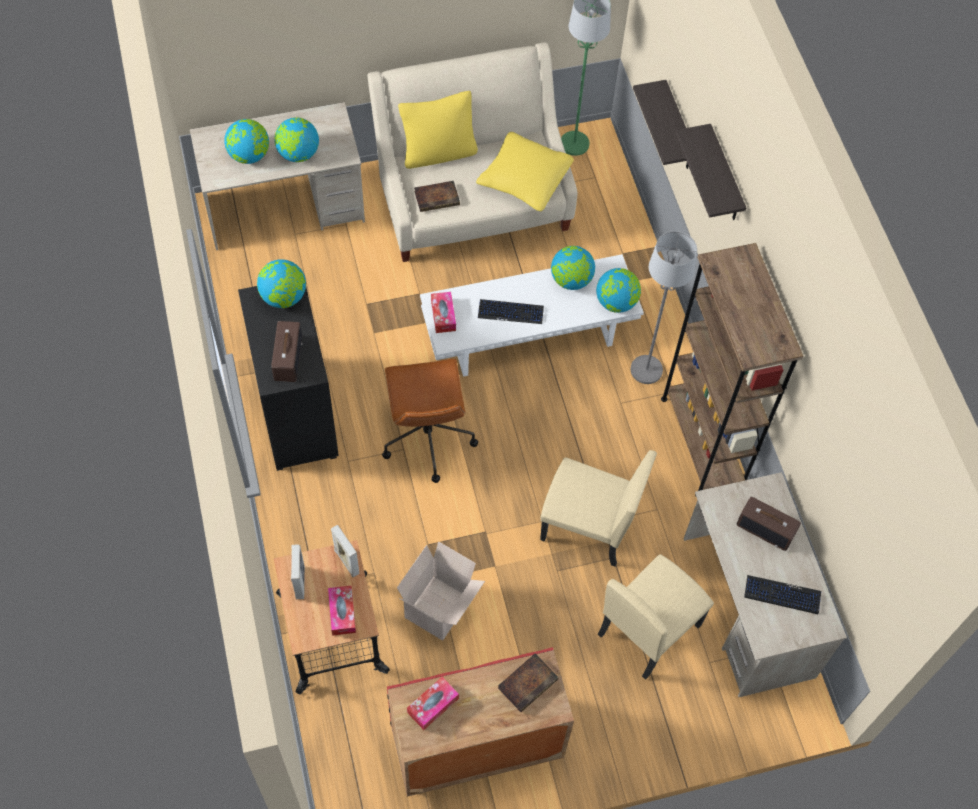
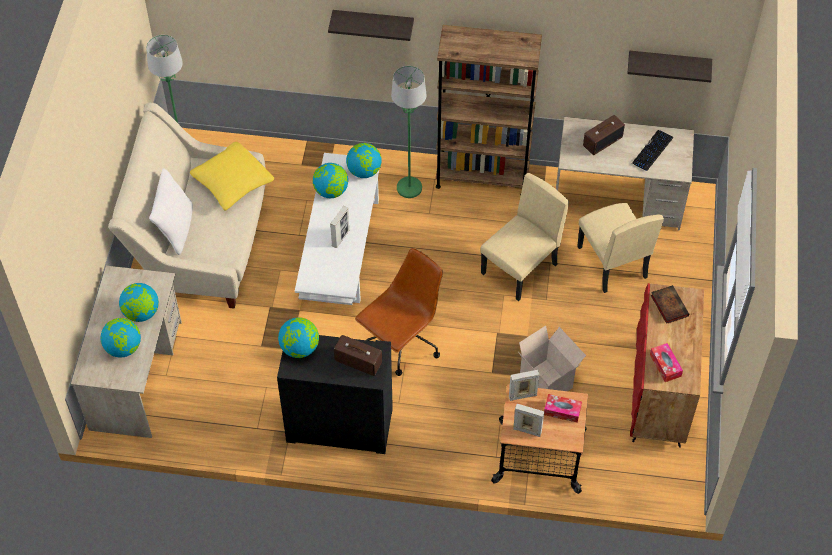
camera: 65 degrees left, 5 degrees down
brown office chair [382,359,478,483] -> brown office chair turned 60 degrees counterclockwise [355,248,443,376]
yellow pillow [398,91,478,169] -> white pillow [149,168,193,255]
book [414,181,460,212] -> none
tissue box [431,292,456,333] -> none
keyboard [478,299,544,324] -> picture frame [330,206,349,248]
grey floor lamp [631,231,697,384] -> green floor lamp [391,66,426,198]
shelf [633,80,689,169] -> shelf moved to [627,51,712,82]

